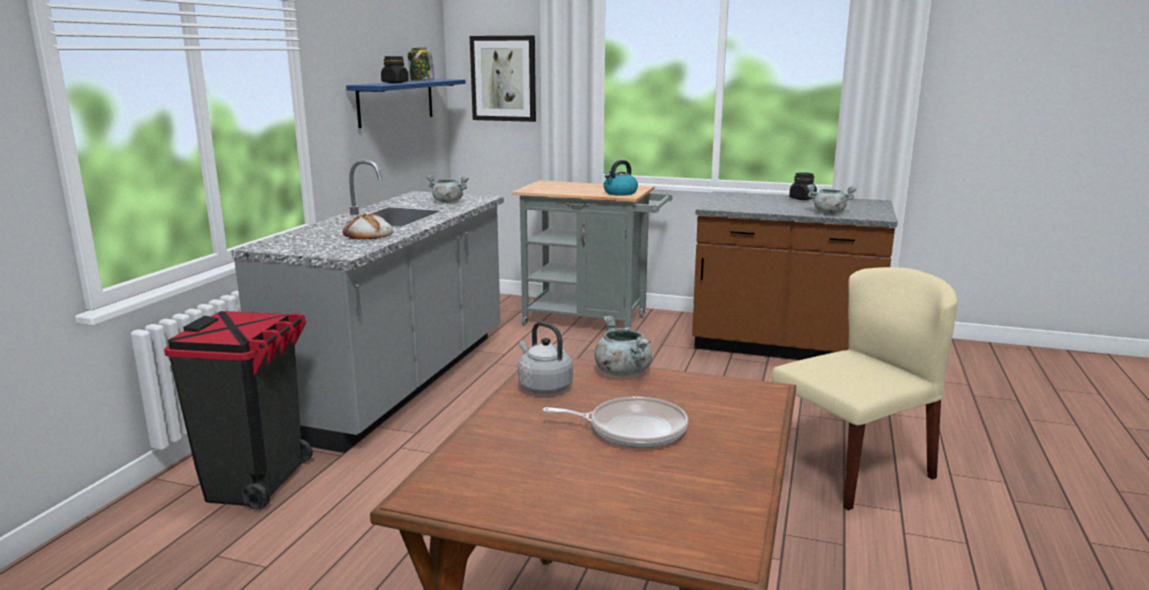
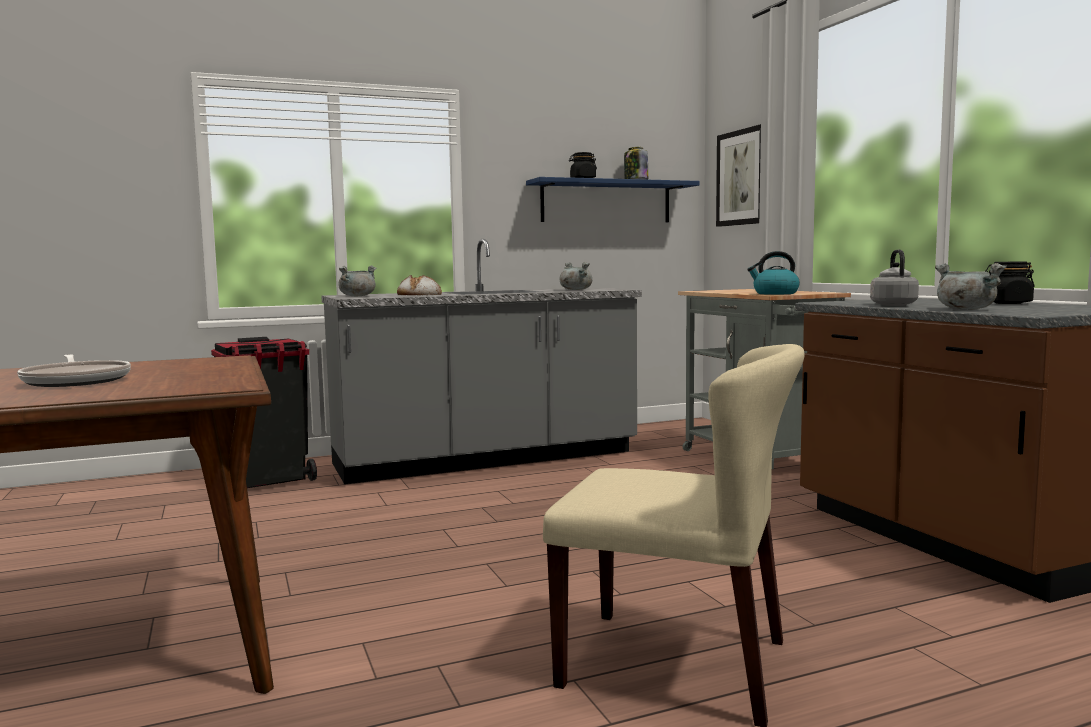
camera: 50 degrees right, 10 degrees down
grey kettle [518,322,573,394] -> grey kettle moved to [870,250,919,306]
grey cooking pot [594,316,652,376] -> grey cooking pot moved to [338,266,376,296]

